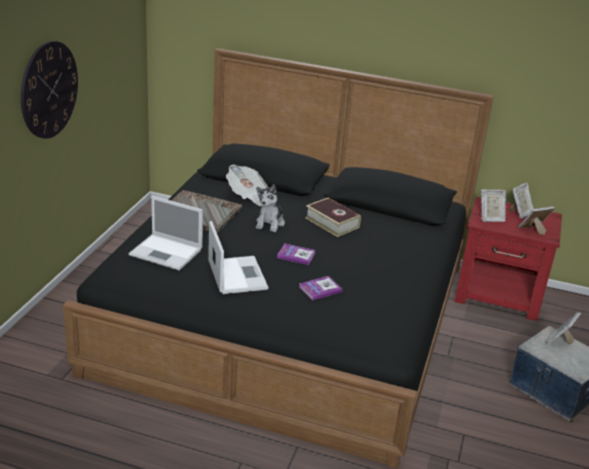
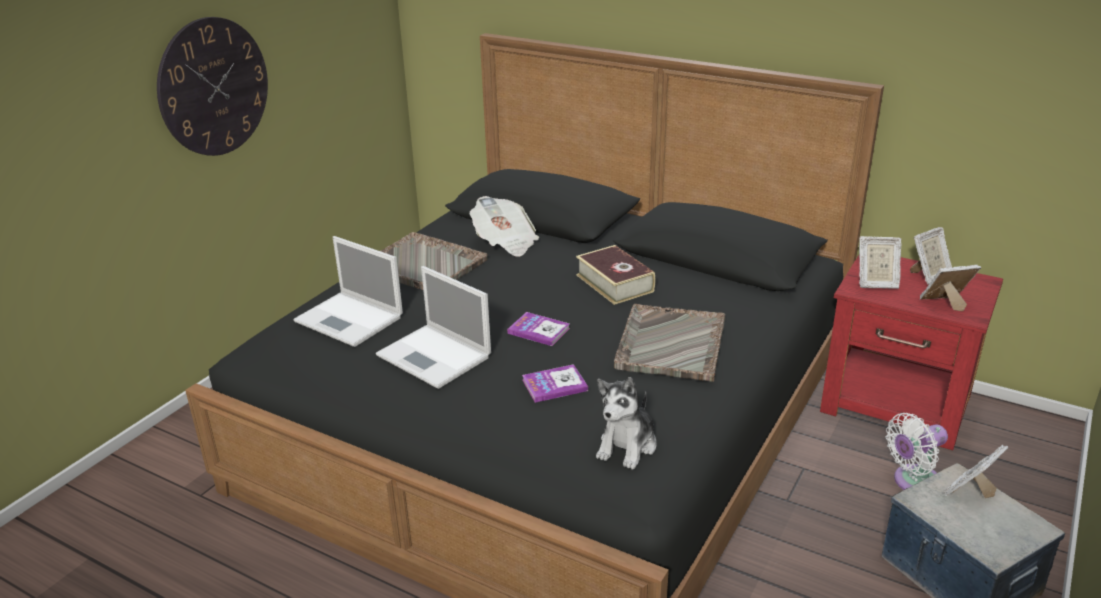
camera: 15 degrees right, 0 degrees up
laptop [208,221,269,294] -> laptop turned 135 degrees clockwise [376,266,491,389]
plush toy [256,184,285,232] -> plush toy moved to [596,377,657,470]
none -> grey tray [614,304,725,382]
none -> white fan [886,413,948,490]

